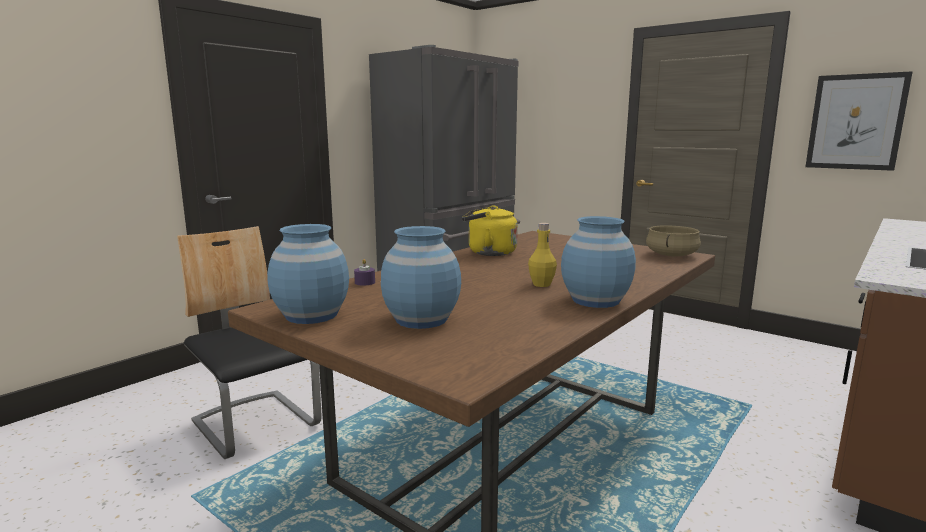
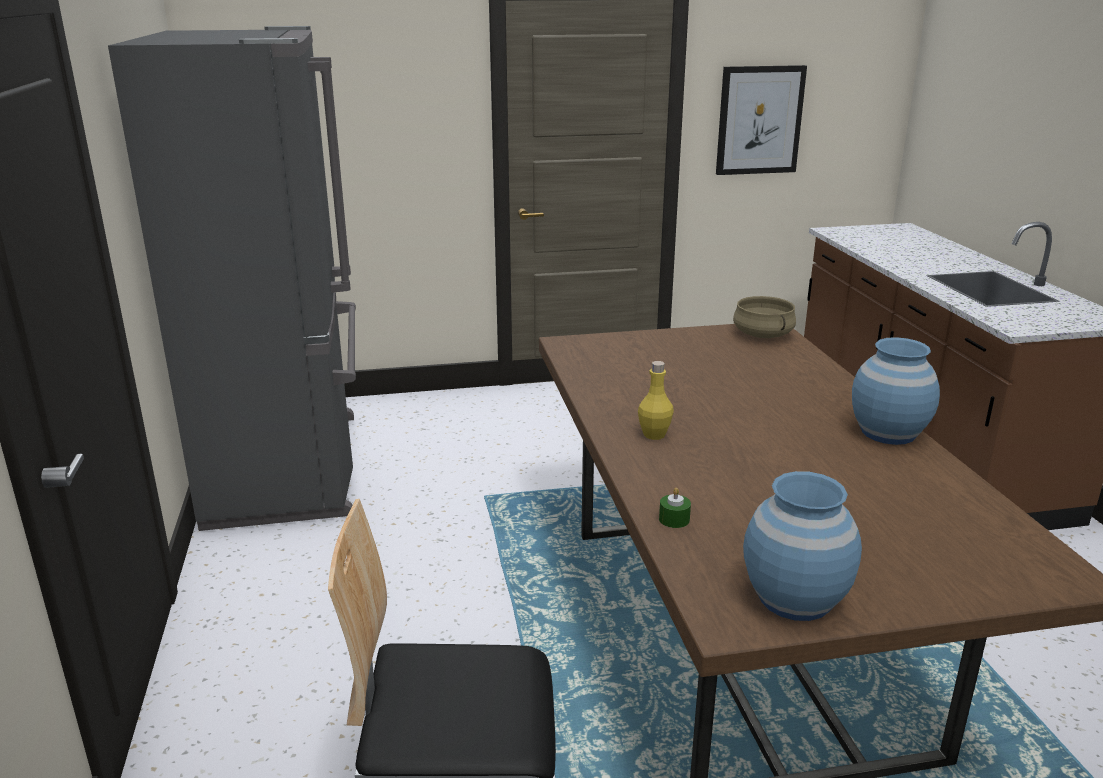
camera: 50 degrees left, 10 degrees up
purple candle [354,259,375,286] -> green candle [659,488,691,528]
blue vase [381,226,461,329] -> none
yellow kettle [462,205,518,256] -> none
yellow bottle [528,223,557,287] -> yellow bottle moved to [638,361,674,440]

